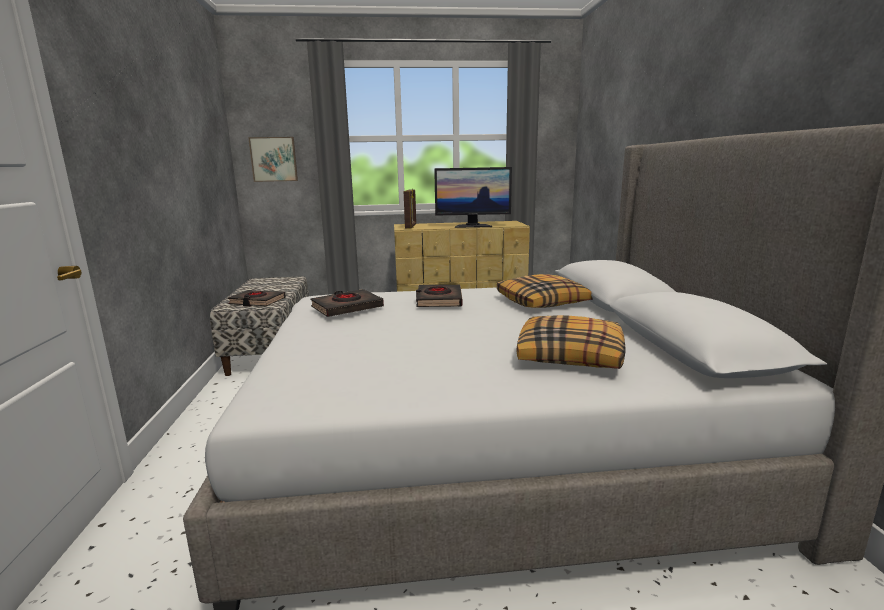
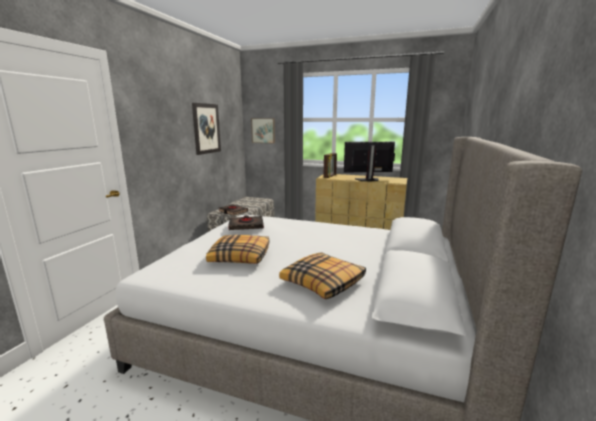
camera: 25 degrees right, 0 degrees up
black book [416,285,463,307] -> none
monitor [434,167,512,228] -> monitor turned 150 degrees clockwise [344,142,395,182]
pillow [497,274,593,308] -> pillow moved to [206,235,270,264]
none -> picture [192,103,221,155]

